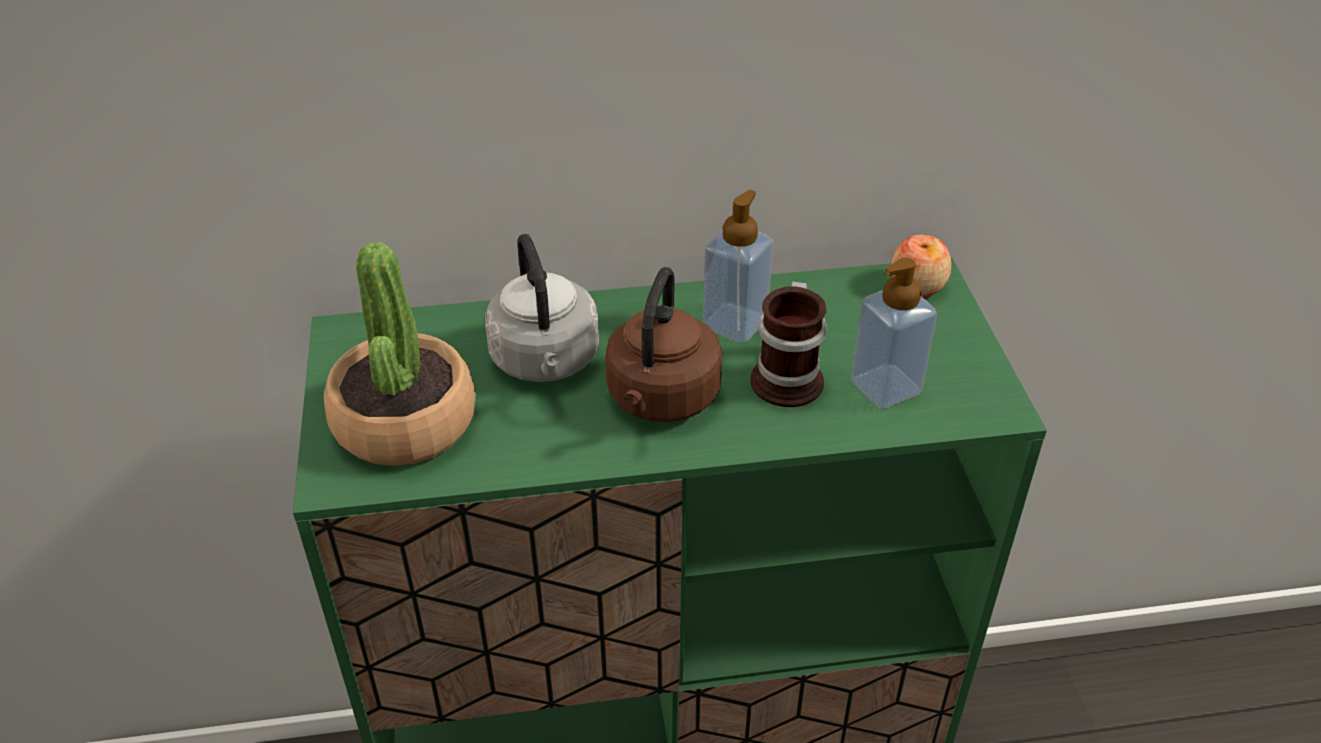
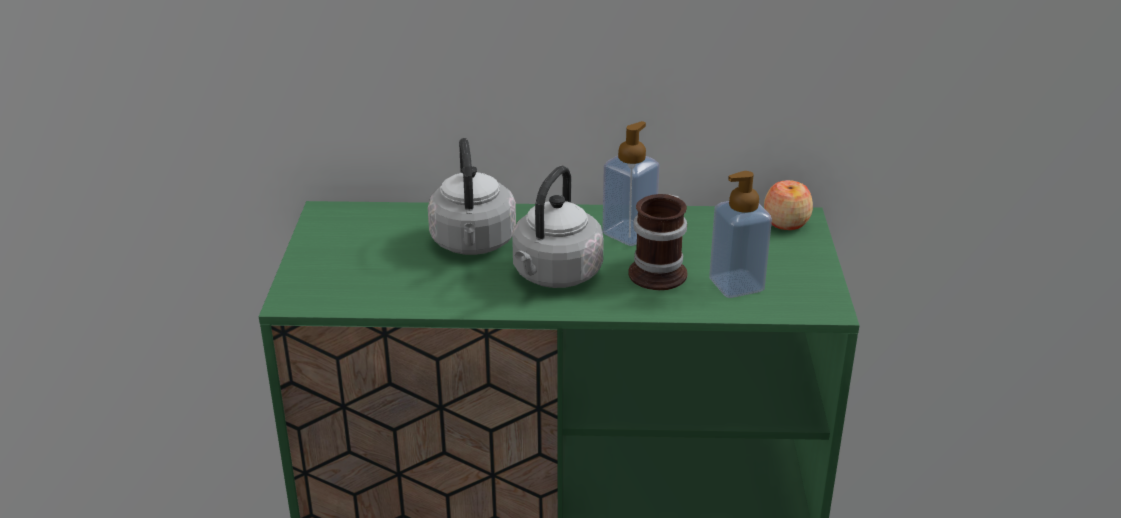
camera: 10 degrees right, 10 degrees down
potted plant [324,242,476,466] -> none
brown kettle [605,267,722,422] -> grey kettle [512,166,604,288]

